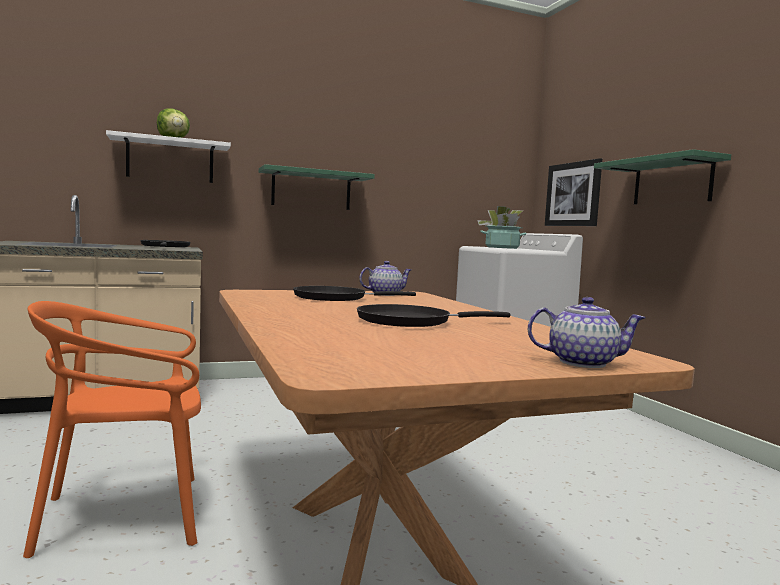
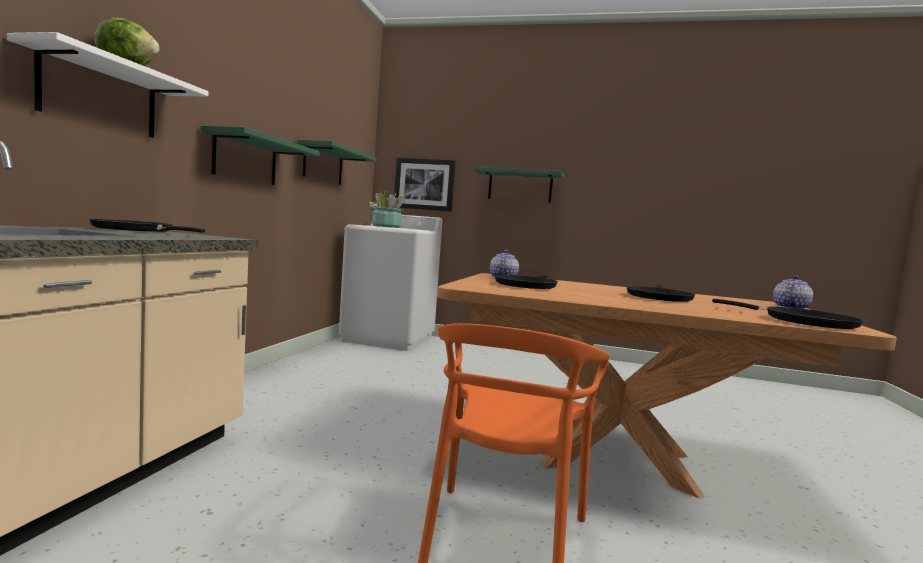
camera: 55 degrees left, 0 degrees up
none -> green shelf [297,140,377,185]
none -> black frying pan [712,299,864,329]

